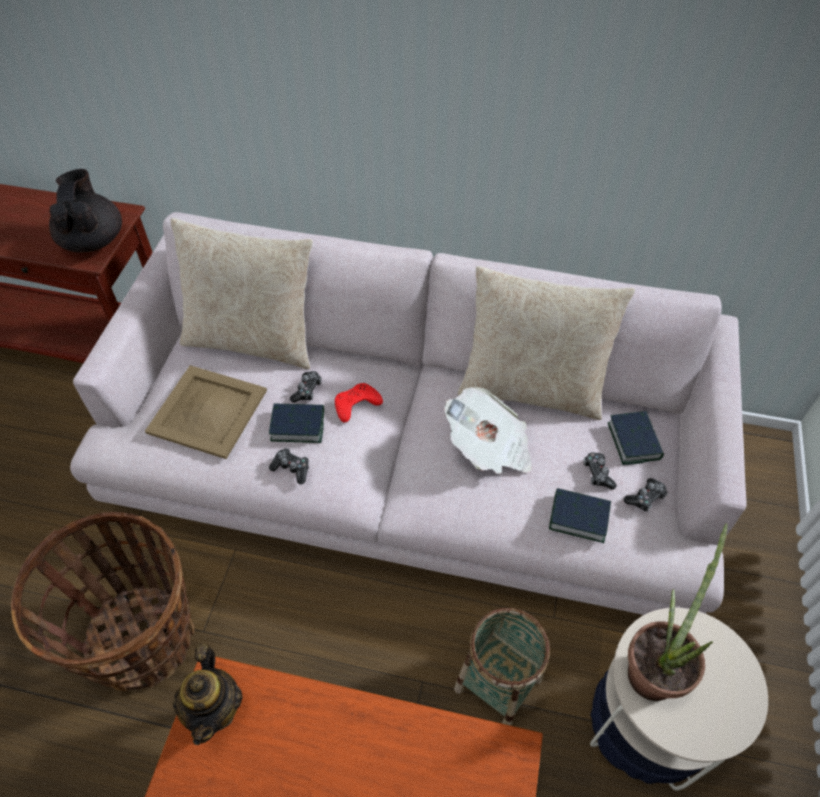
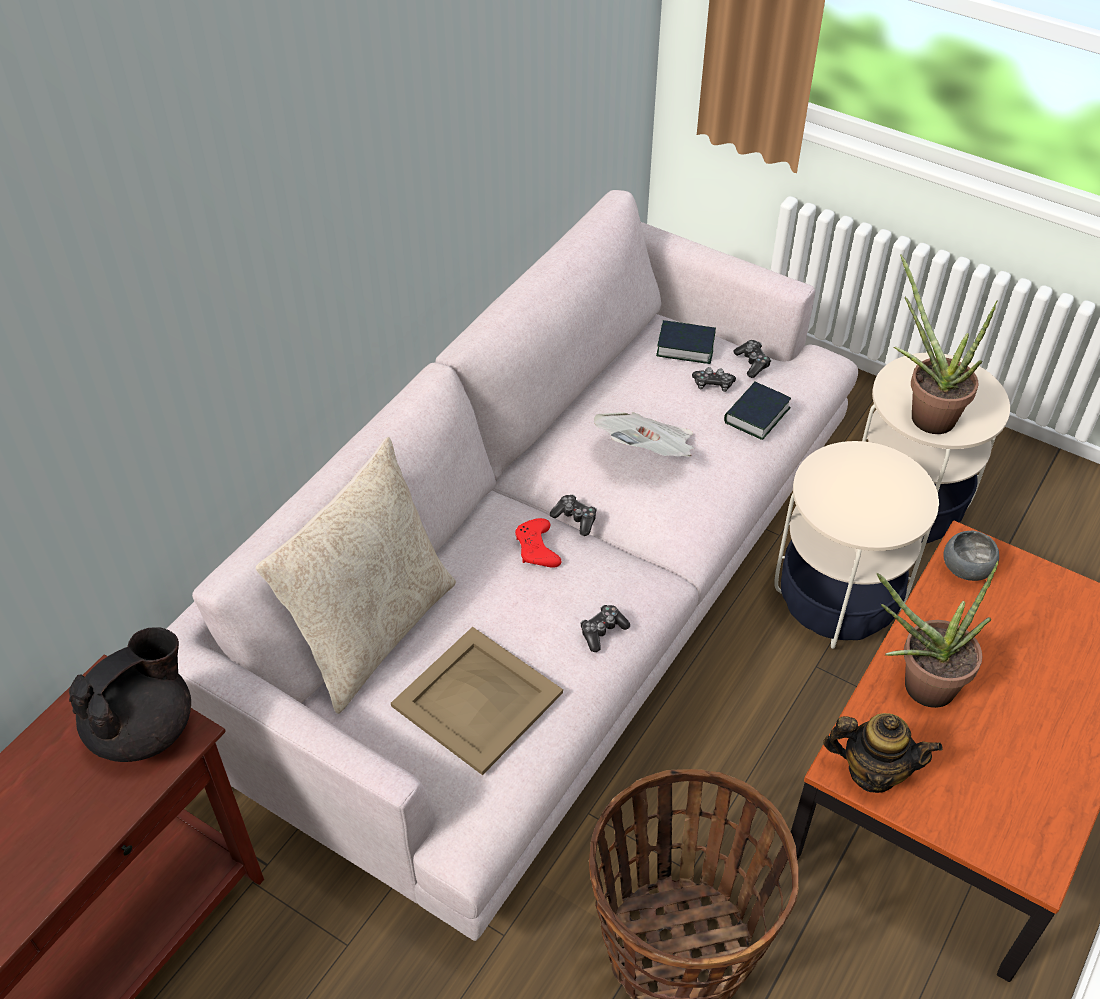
camera: 70 degrees left, 5 degrees down
black teapot [49,169,122,253] -> black teapot turned 120 degrees clockwise [69,627,191,762]
book [269,404,324,443] -> none
game controller [290,371,322,403] -> game controller moved to [550,494,597,536]
basket [454,608,550,726] -> beige side table [774,441,939,649]
beige pillow [458,266,635,420] -> none
none -> potted plant [876,561,999,708]
none -> grey bowl [943,530,999,581]

